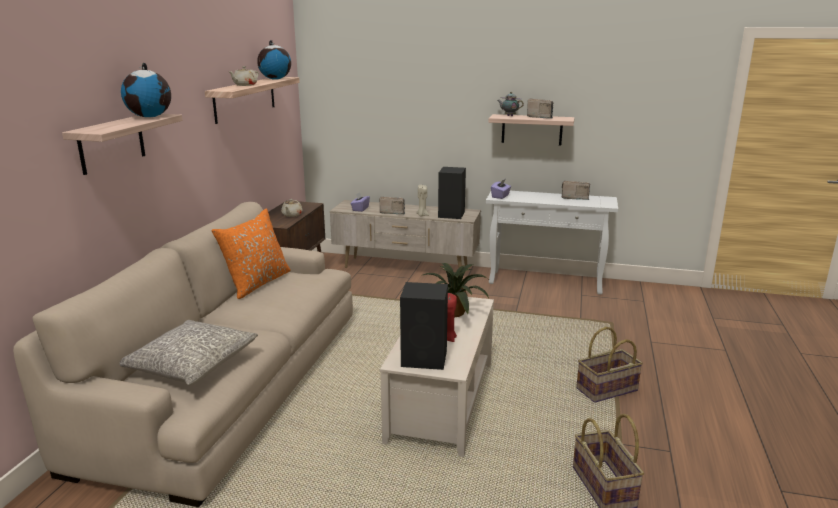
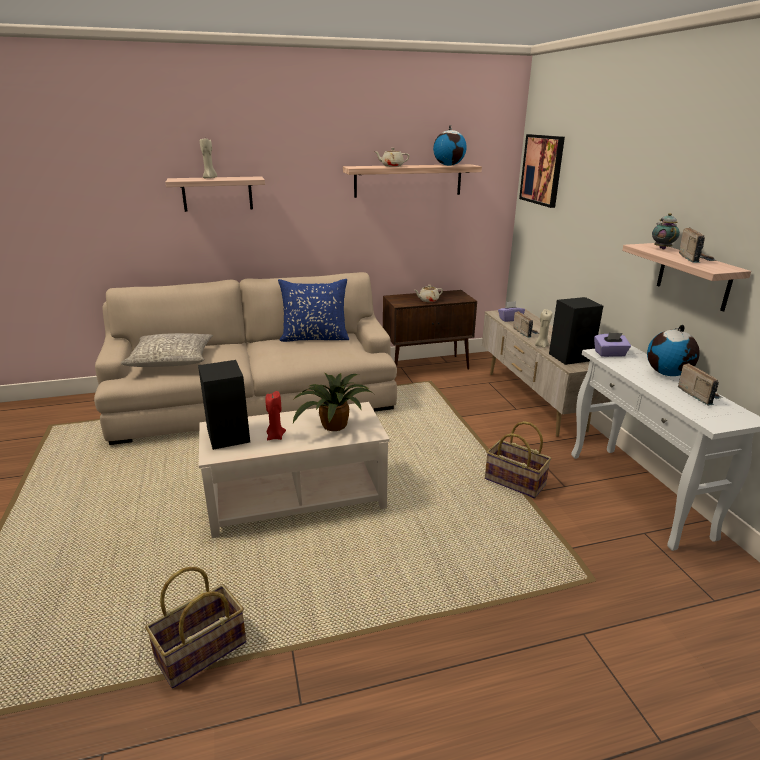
camera: 60 degrees right, 5 degrees up
globe [121,63,171,118] -> globe moved to [647,325,700,376]
orange pillow [211,209,291,299] -> blue pillow [278,279,349,342]
basket [576,327,643,402] -> basket moved to [485,421,552,499]
none -> beige candle [200,139,217,178]
none -> picture [519,134,565,208]

